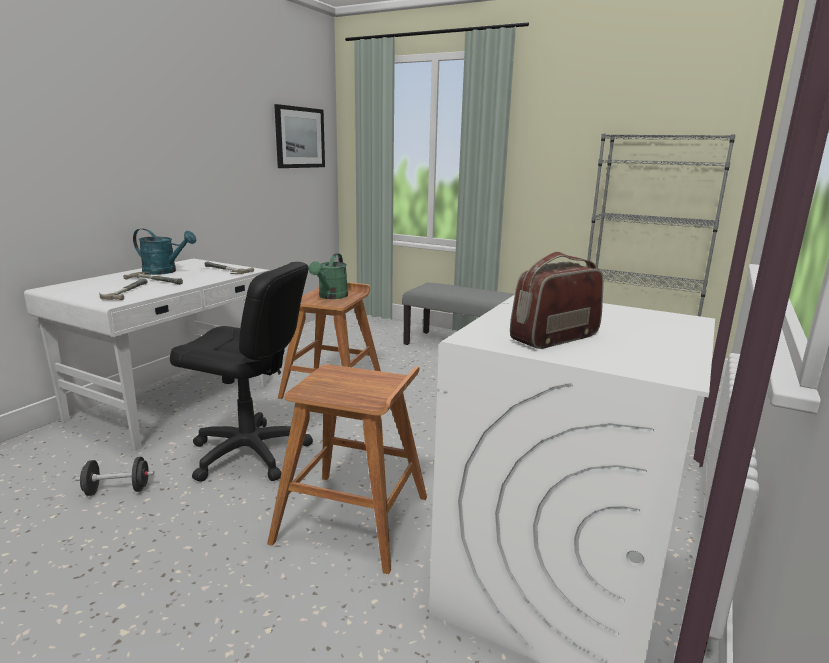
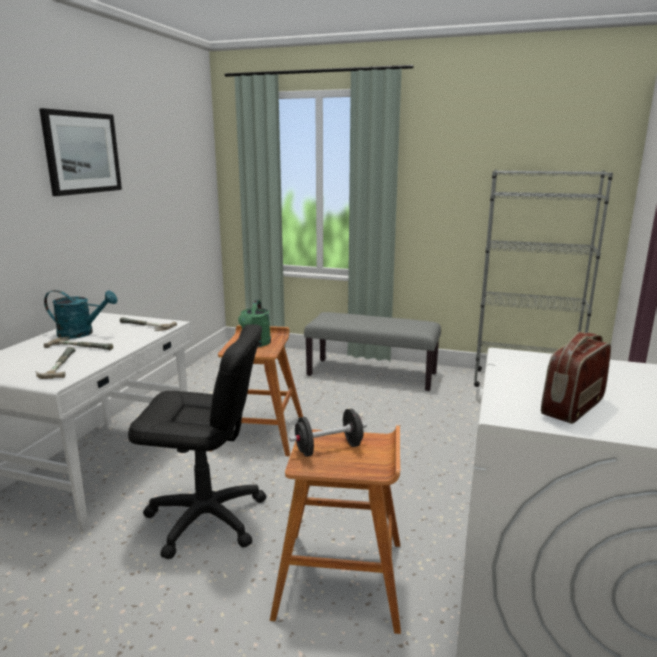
camera: 10 degrees left, 0 degrees up
black dumbbell [75,457,154,496] -> black dumbbell moved to [289,409,367,457]
picture [274,104,325,168] -> picture moved to [39,108,122,196]

